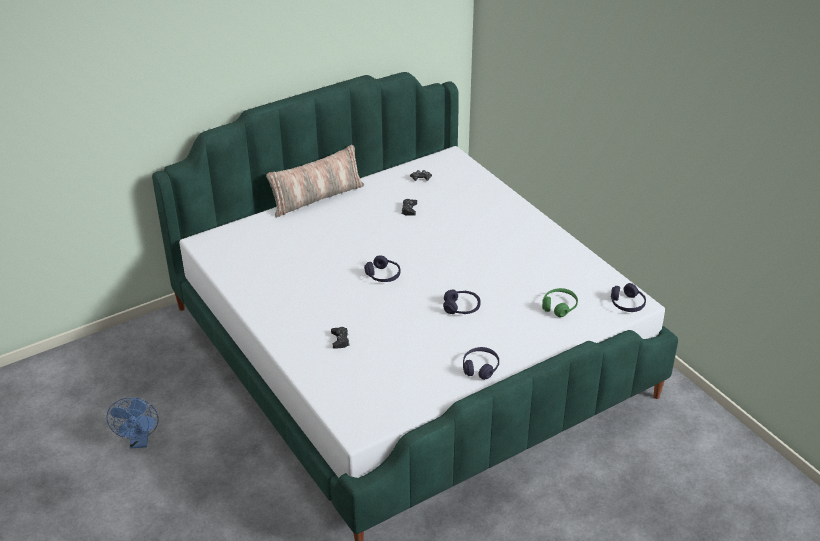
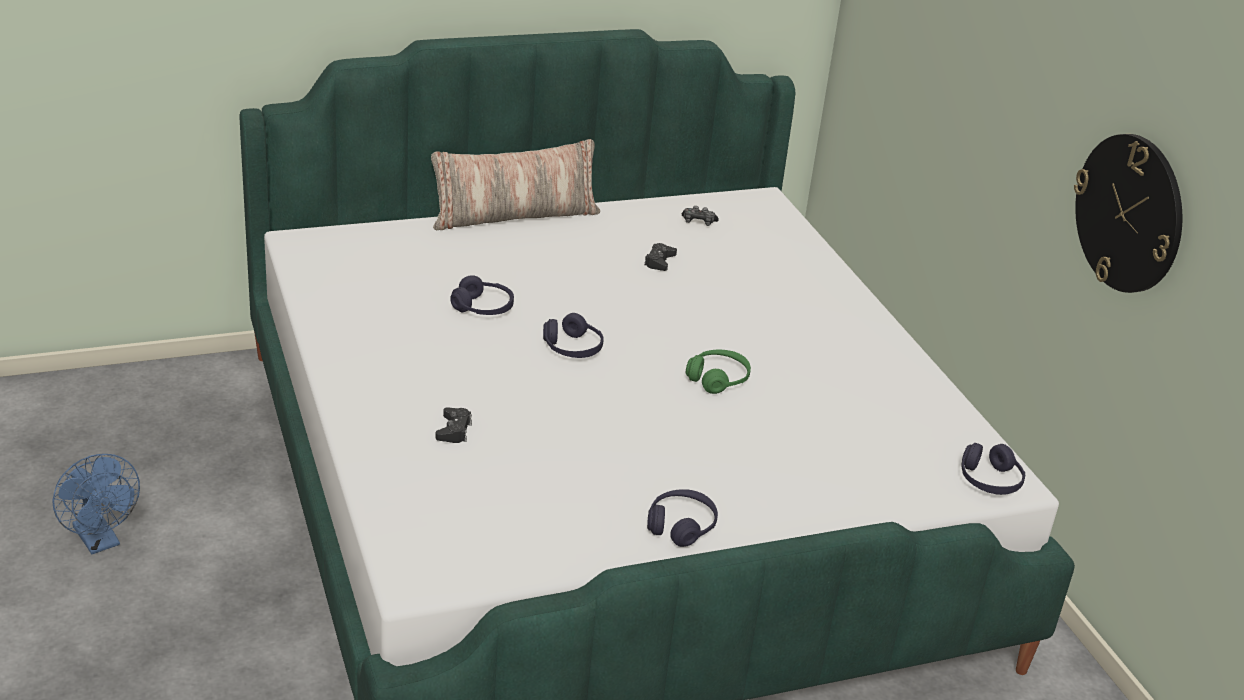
camera: 10 degrees right, 5 degrees down
blue fan [107,397,159,449] -> blue fan turned 45 degrees counterclockwise [52,454,140,554]
purple headphones [443,289,480,314] -> purple headphones moved to [450,275,514,315]
green headphones [542,288,578,317] -> green headphones moved to [686,350,751,394]
none -> wall clock [1074,134,1182,293]

